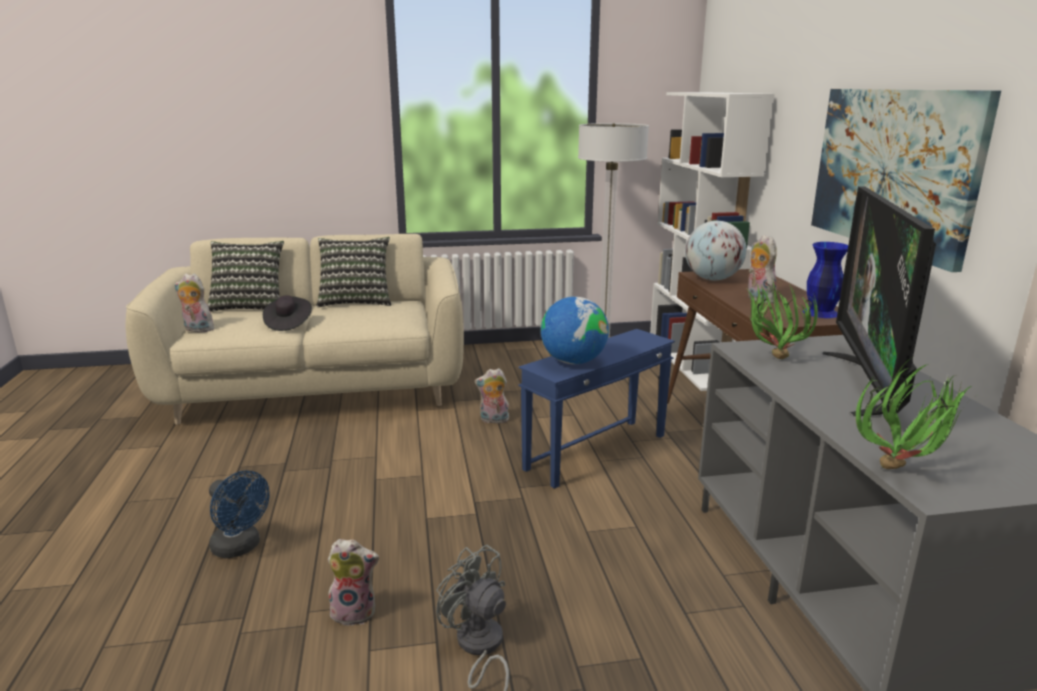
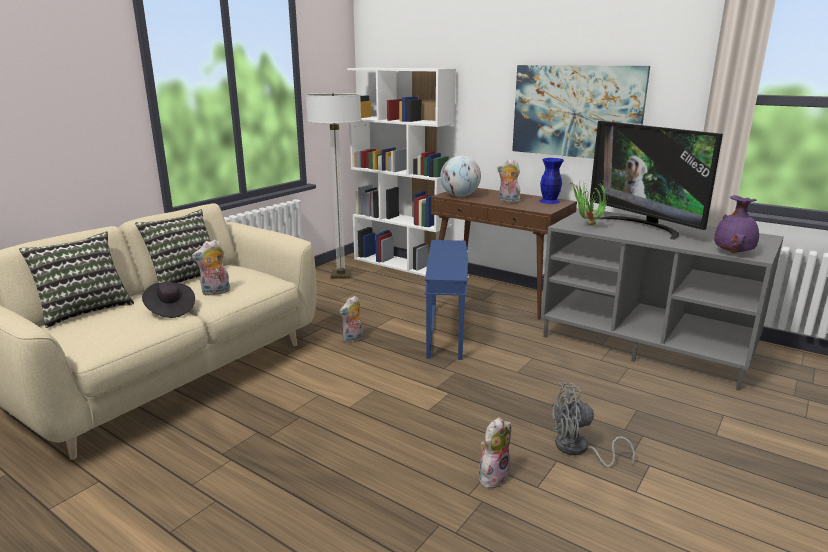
camera: 45 degrees left, 0 degrees up
plush toy [174,274,214,333] -> plush toy moved to [192,239,230,296]
blue fan [209,470,270,558] -> none
globe [541,297,609,364] -> none
potted plant [856,356,977,469] -> purple vase [714,195,759,253]

